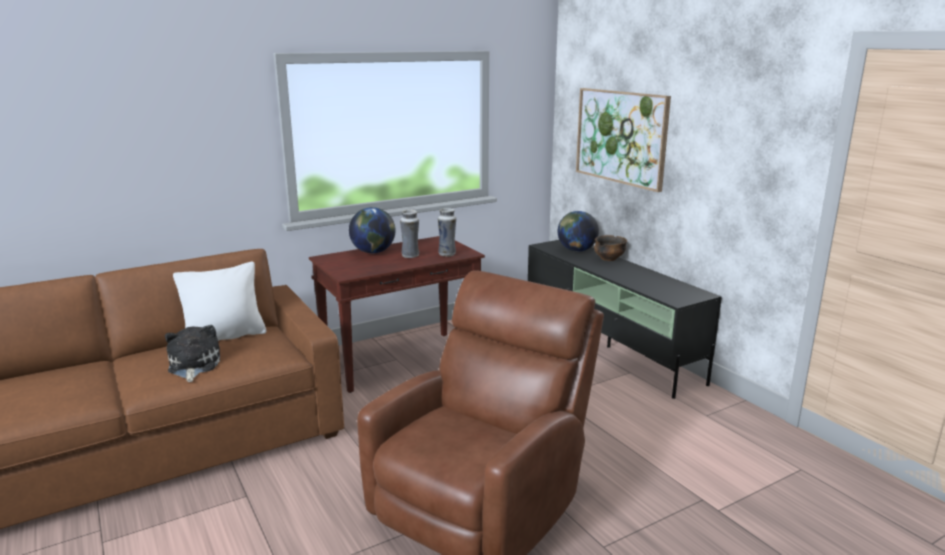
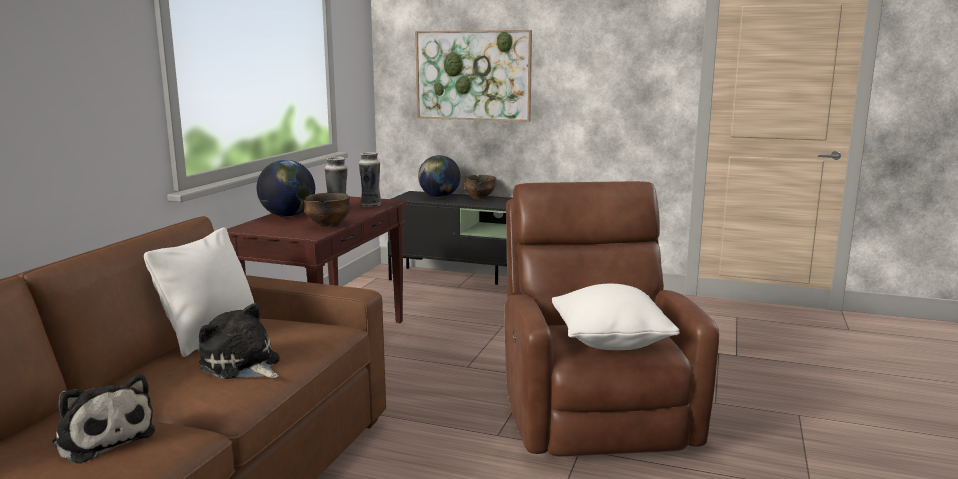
camera: 40 degrees left, 5 degrees down
none -> plush toy [52,374,155,464]
none -> bowl [304,193,351,227]
none -> white pillow [552,284,679,350]

